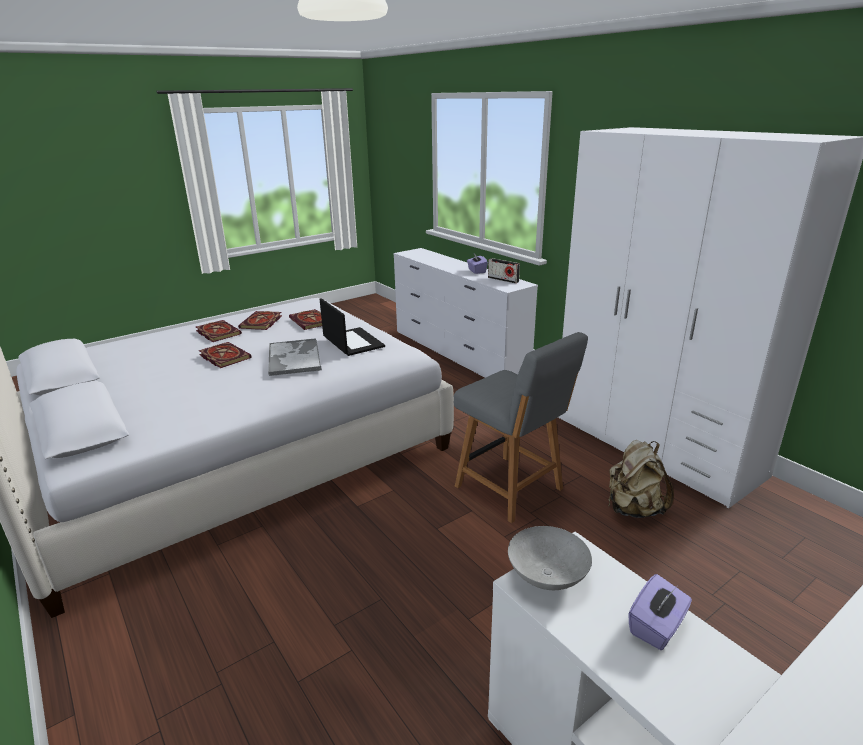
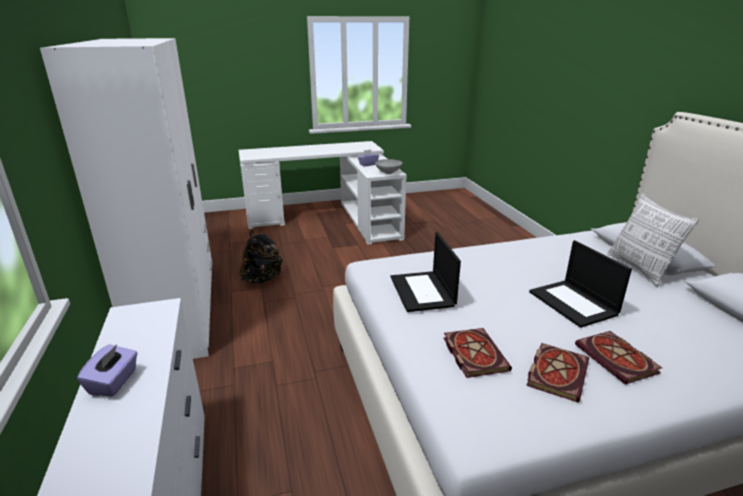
camera: 160 degrees left, 0 degrees up
book [199,342,252,368] -> laptop [529,240,632,328]
tray [268,338,322,376] -> none
grey chair [454,332,588,523] -> none
radio [488,258,520,283] -> none
beige backpack [609,440,674,518] -> black backpack [240,230,282,283]
none -> pillow [607,193,699,287]

